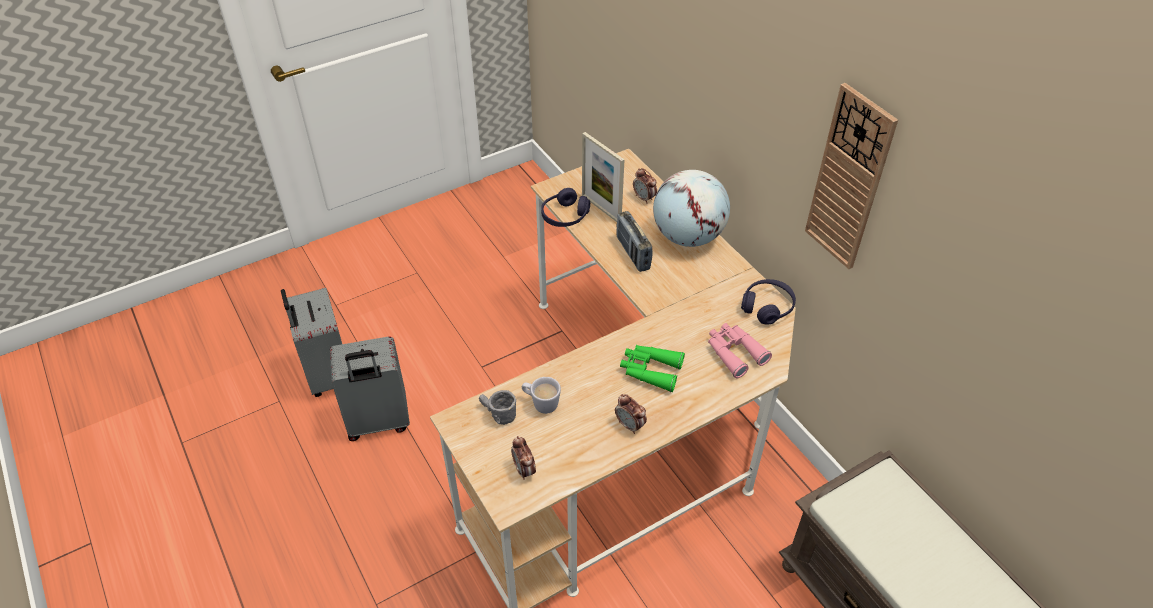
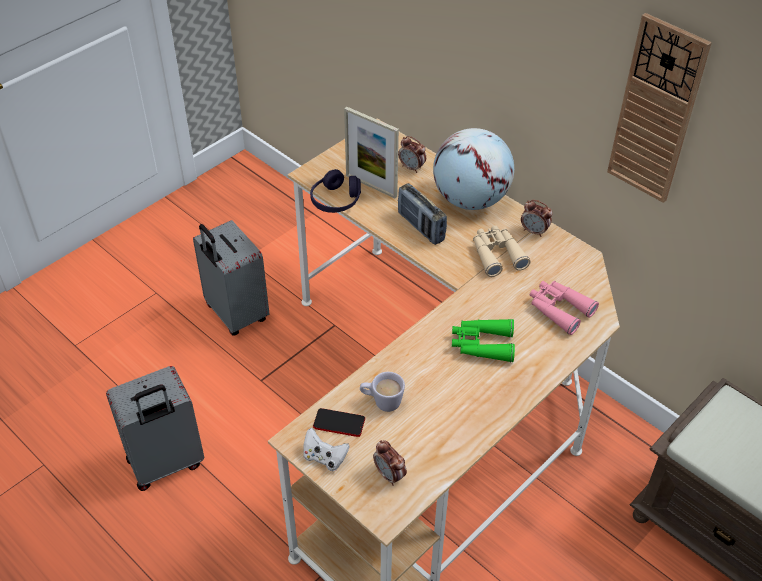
camera: 15 degrees left, 0 degrees up
grey suitcase [281,288,342,397] -> grey suitcase moved to [193,220,269,336]
grey mug [479,390,516,425] -> phone [313,408,365,437]
alarm clock [615,394,647,434] -> alarm clock moved to [521,200,553,237]
purple headphones [741,279,796,325] -> none
none -> white game controller [303,428,350,471]
none -> beige binoculars [473,225,530,277]

